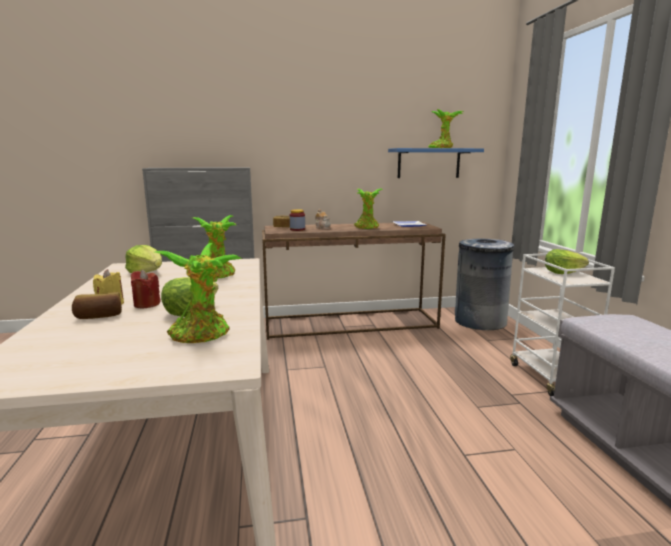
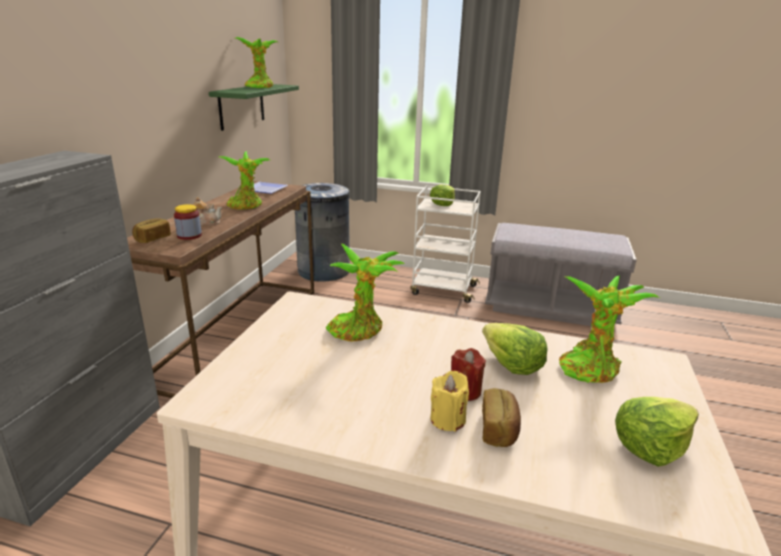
camera: 65 degrees left, 10 degrees up
lettuce [125,245,162,273] -> lettuce moved to [615,397,699,467]
blue shelf [388,148,484,178] -> green shelf [209,84,299,131]

